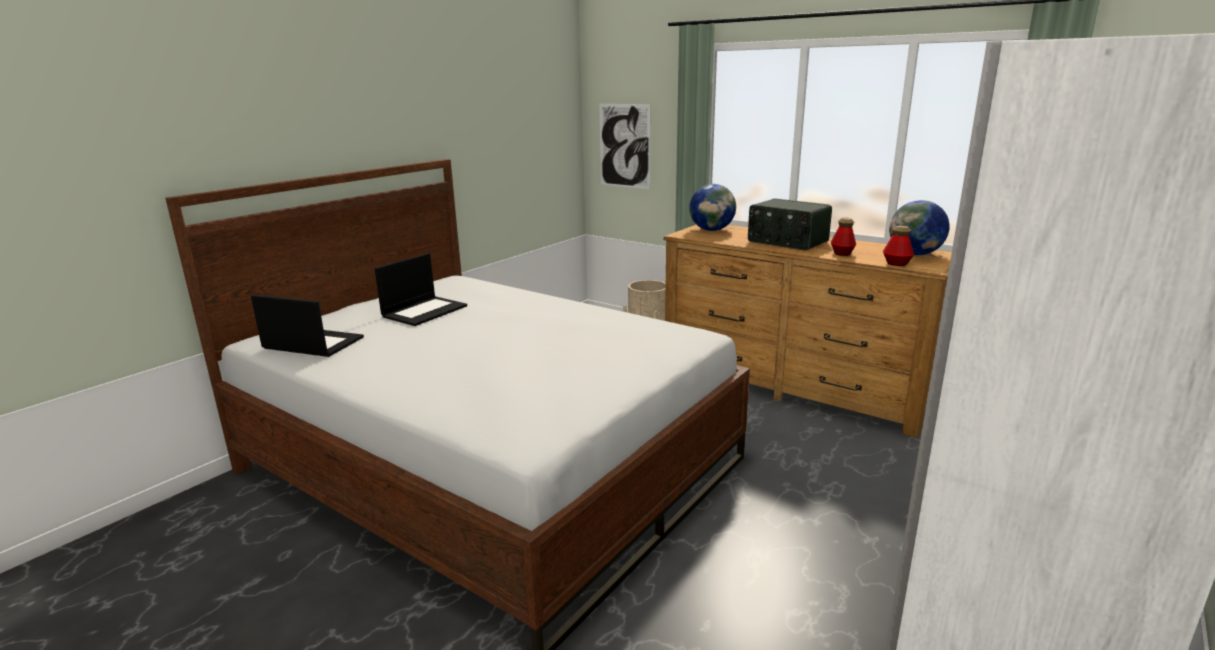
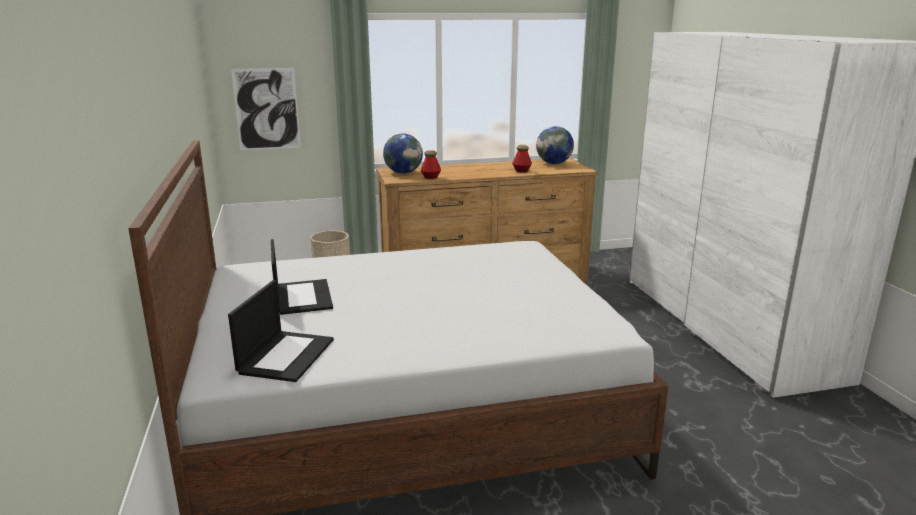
camera: 50 degrees left, 0 degrees up
laptop [251,294,364,357] -> laptop turned 135 degrees clockwise [228,280,334,382]
radio [748,199,832,251] -> none
bottle [883,226,914,266] -> bottle moved to [421,150,441,179]

